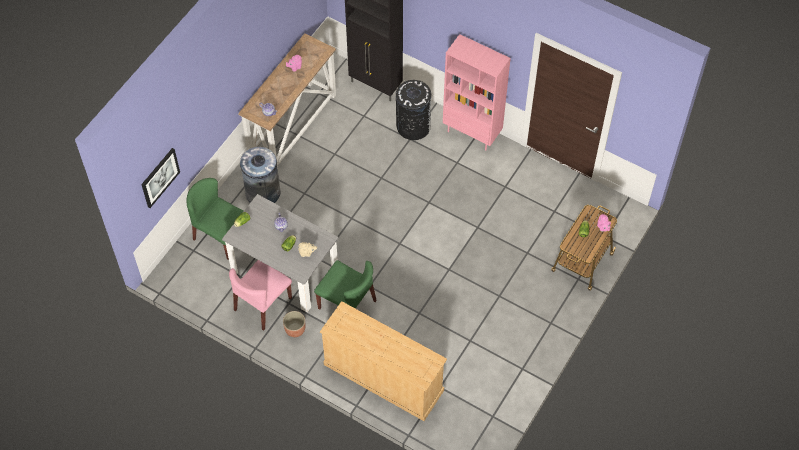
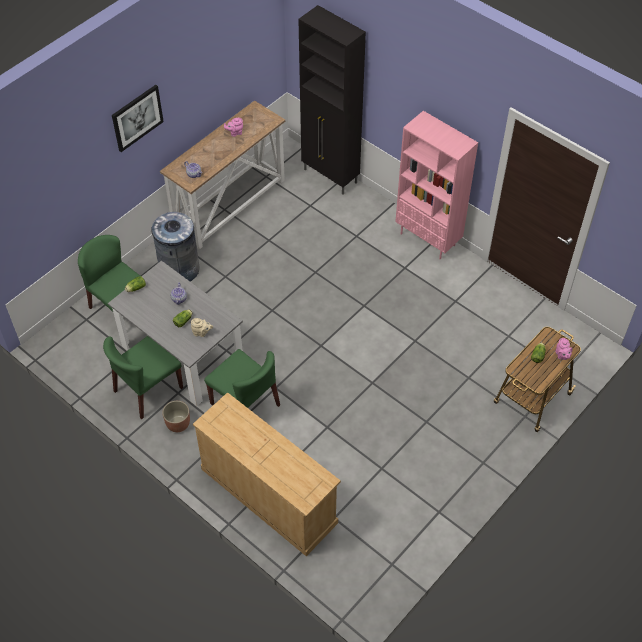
camera: 10 degrees right, 5 degrees down
picture [141,148,180,208] -> picture moved to [112,85,164,152]
pink chair [229,260,292,331] -> green chair [103,336,183,419]
black trash can [396,80,431,140] -> none

